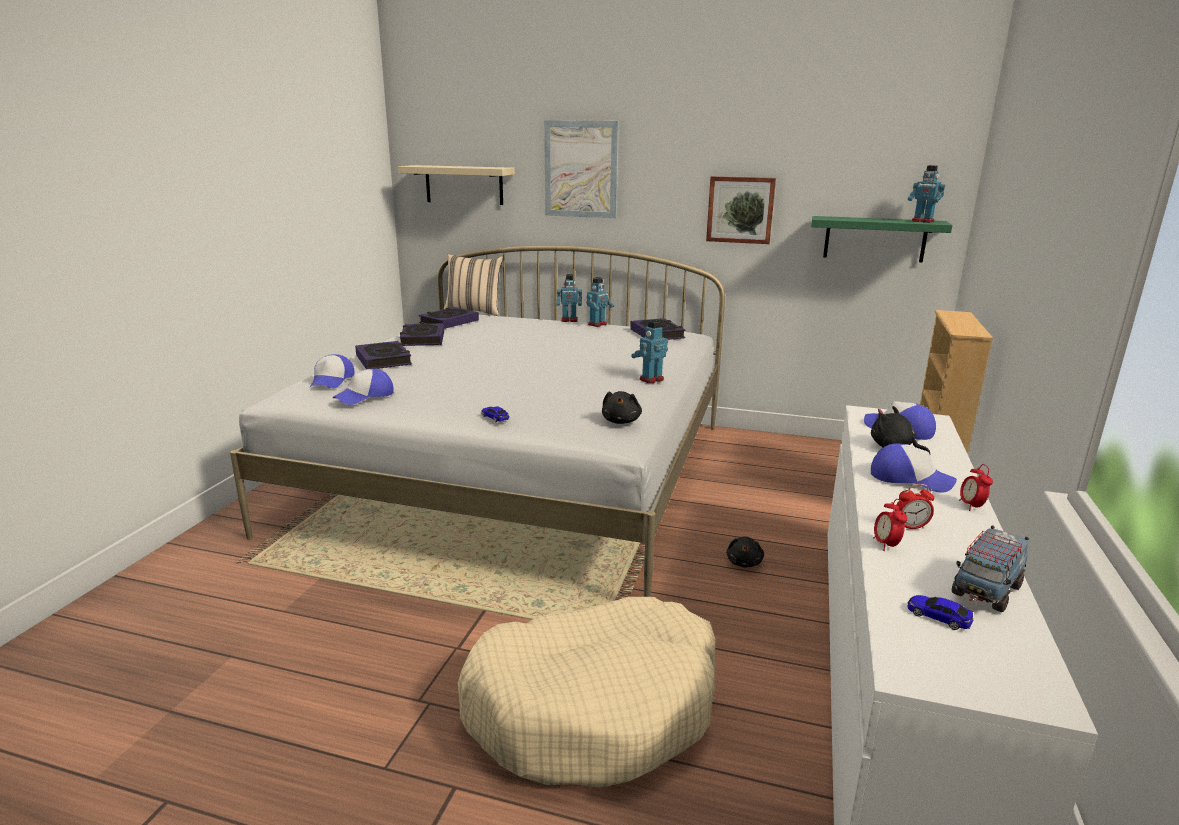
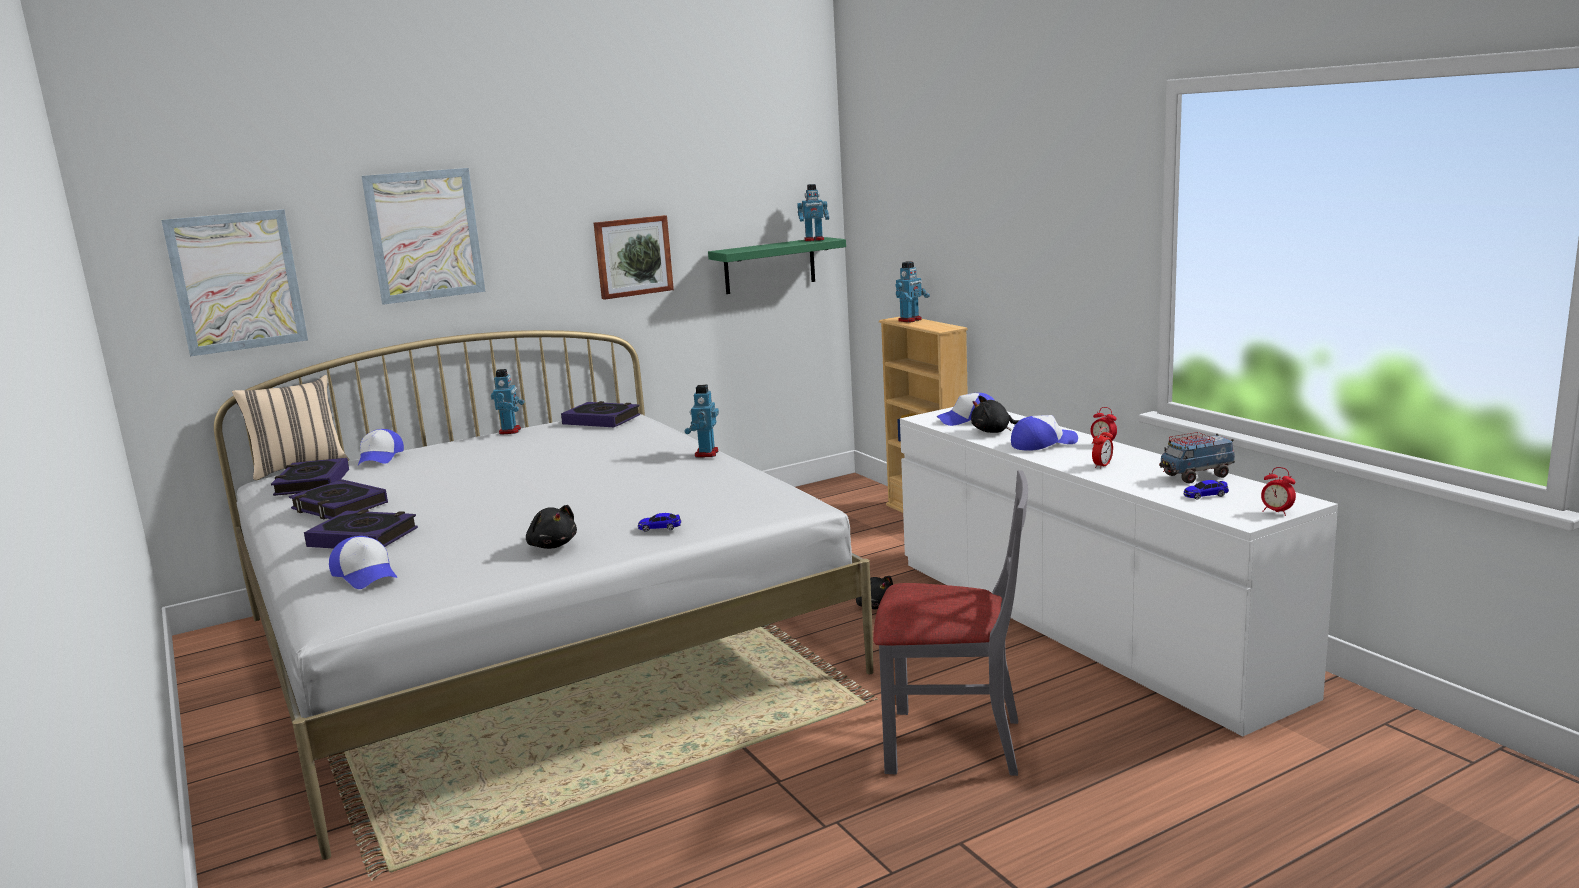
camera: 45 degrees left, 5 degrees down
cap [333,369,394,405] -> cap moved to [358,429,404,465]
beige shelf [398,165,515,205] -> picture [161,209,308,356]
beige dog bed [457,597,715,788] -> grey chair [873,470,1028,776]
toy robot [556,274,582,322] -> toy robot moved to [896,261,930,323]
black plush toy [602,391,642,424] -> black plush toy moved to [526,505,577,549]
alarm clock [873,499,908,551] -> alarm clock moved to [1261,467,1296,516]
toy truck [952,526,1029,612] -> toy truck turned 75 degrees clockwise [1159,432,1235,484]

